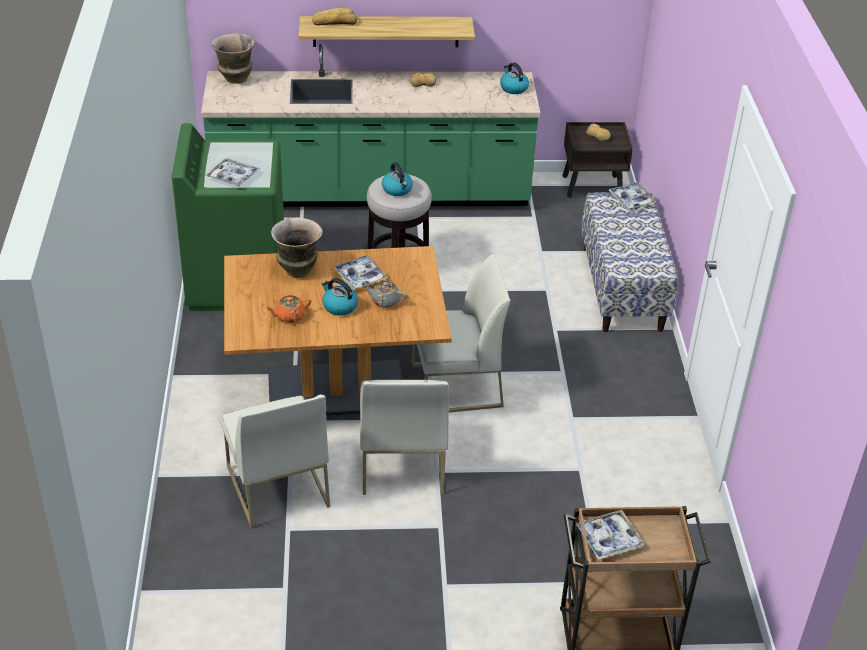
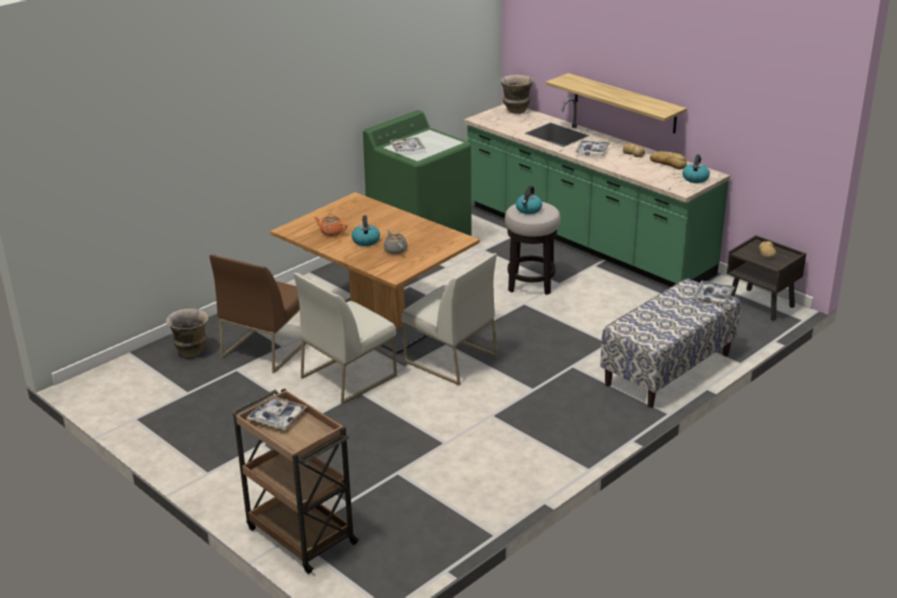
camera: 50 degrees right, 10 degrees down
white chair [221,395,330,529] -> brown chair [209,254,306,373]
vase [271,218,323,278] -> vase moved to [166,308,208,357]
bread [312,7,357,25] -> bread moved to [650,151,687,170]
tray [333,255,388,290] -> tray moved to [575,140,610,156]

